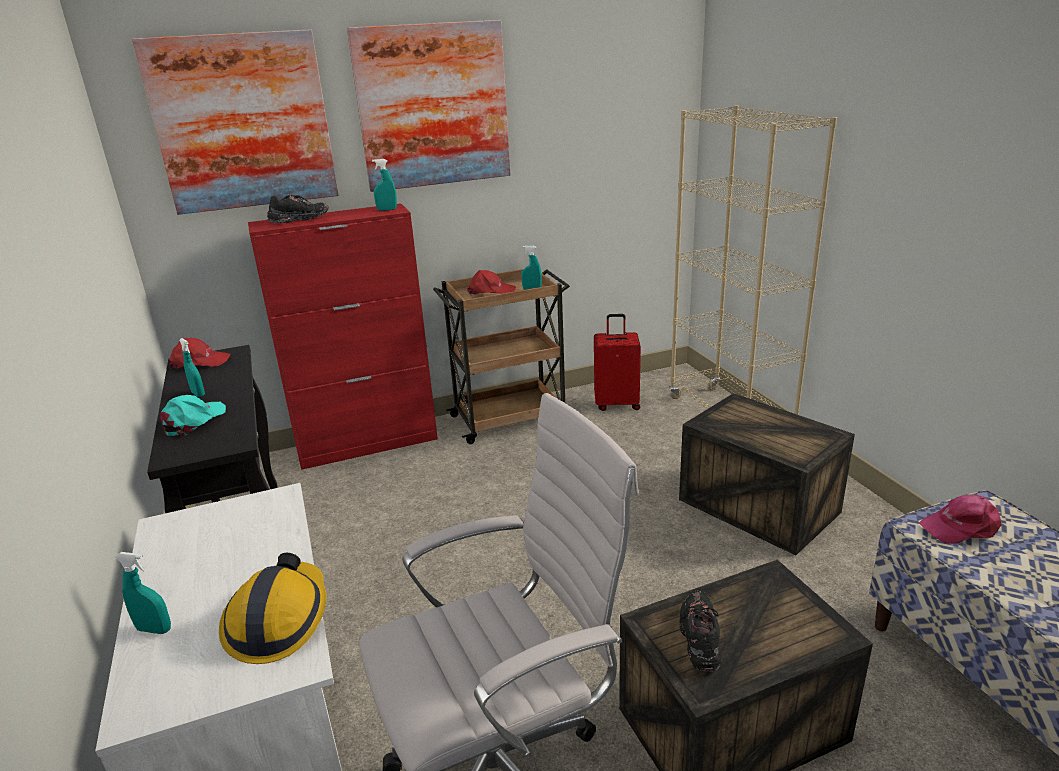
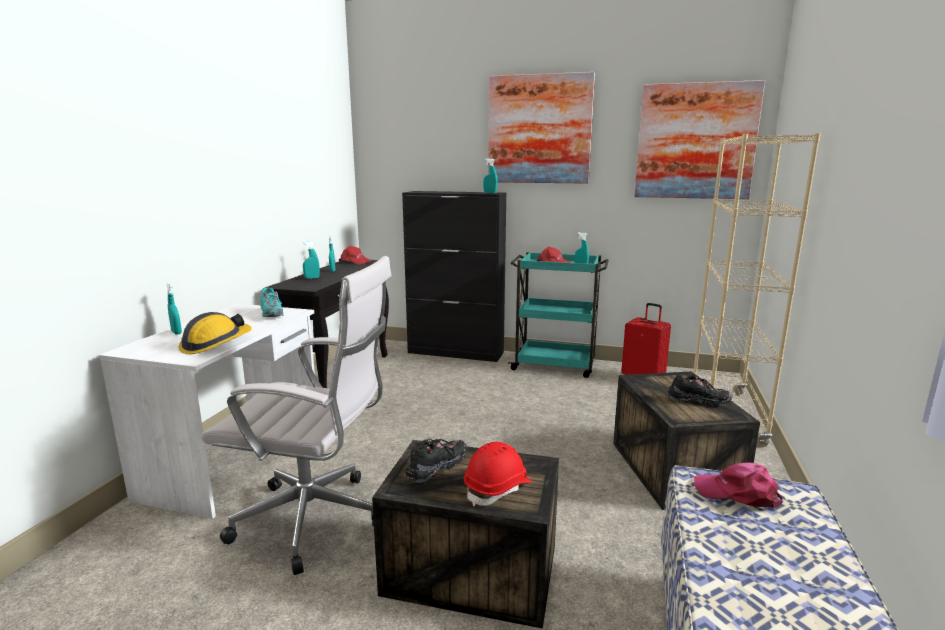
camera: 35 degrees right, 10 degrees down
picture [132,29,339,215] -> picture moved to [635,80,765,199]
turquoise cap [160,395,226,436] -> turquoise spray bottle [303,241,320,279]
red cabinet [248,203,438,470] -> black cabinet [402,191,506,362]
black shoe [267,195,328,223] -> black shoe moved to [668,374,733,405]
brown cart [433,269,570,444] -> turquoise cart [508,252,609,378]
none -> turquoise shoe [260,288,284,317]
none -> red hard hat [464,442,532,507]

